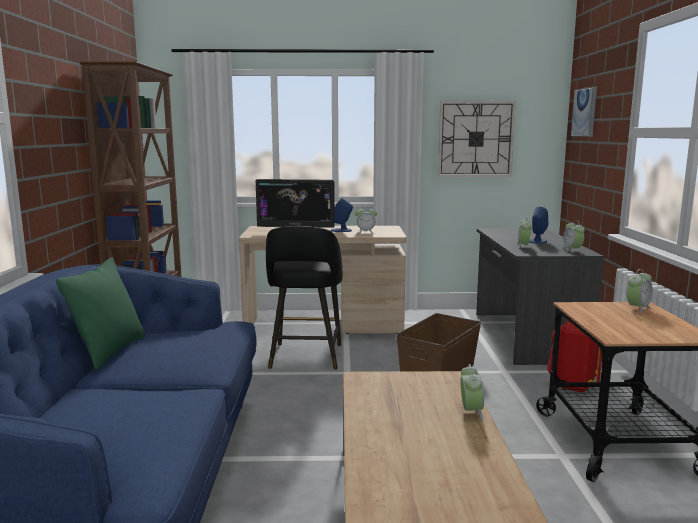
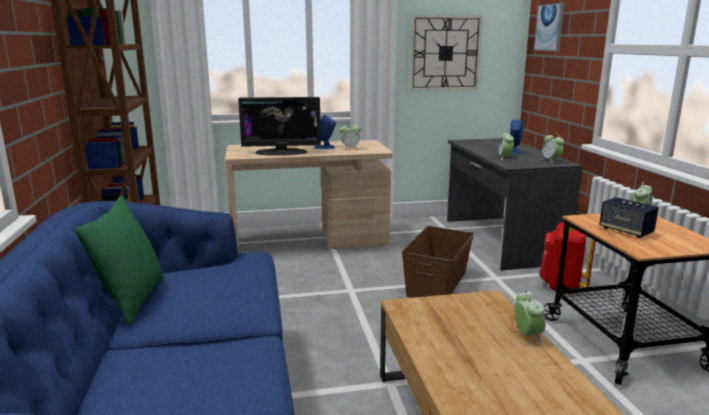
camera: 10 degrees left, 5 degrees up
black stool [266,226,342,370] -> none
none -> speaker [599,197,659,238]

